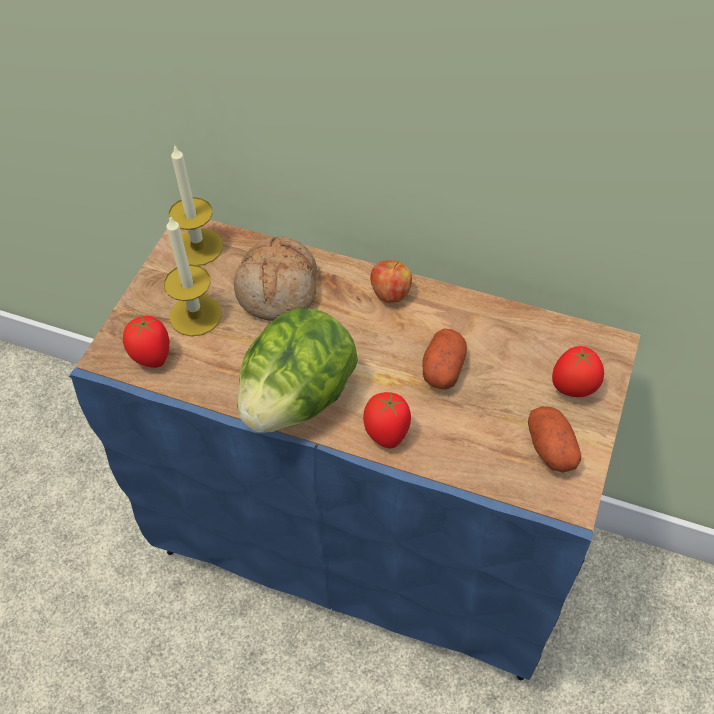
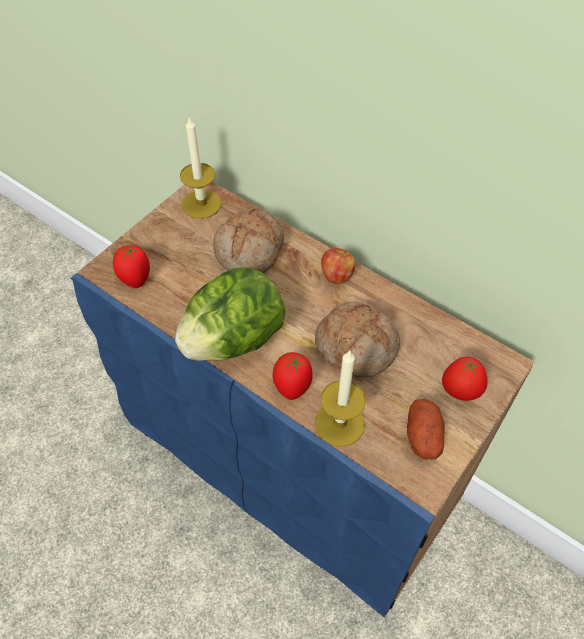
camera: 15 degrees right, 0 degrees up
candle [164,215,222,337] -> candle moved to [315,350,366,447]
potato [423,328,467,390] -> bread [315,302,400,378]

